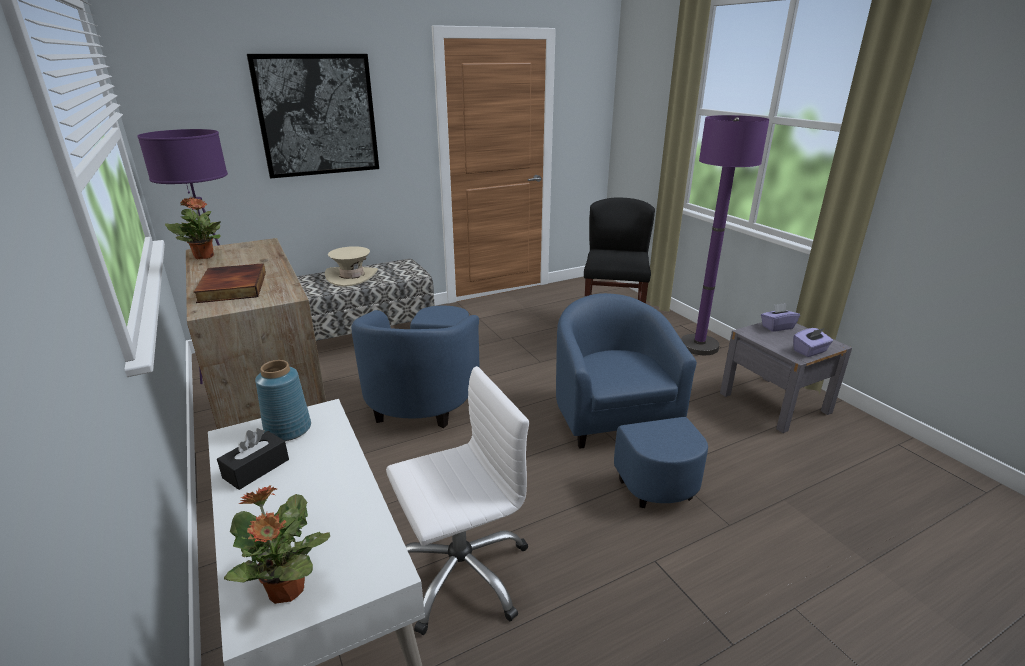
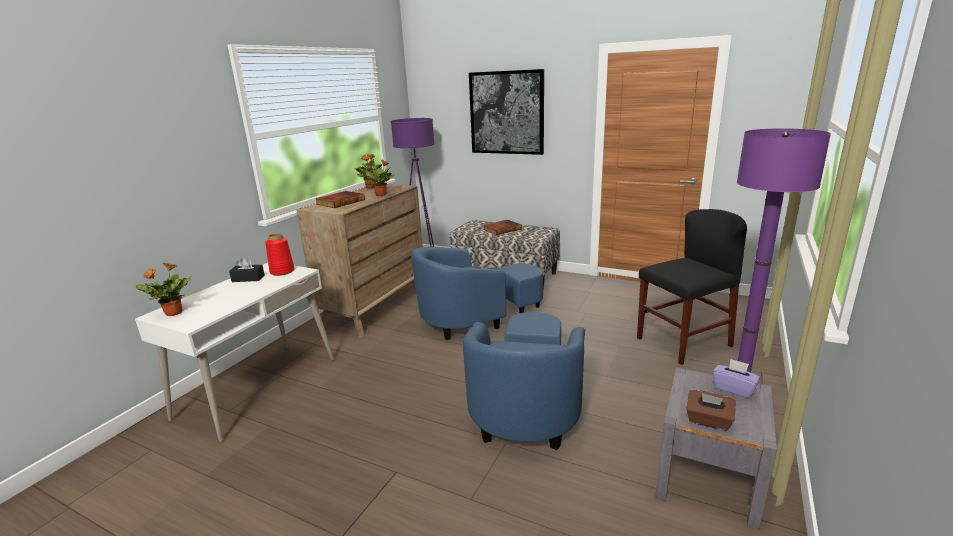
camera: 55 degrees right, 5 degrees down
blue vase [255,360,311,441] -> red vase [265,233,295,276]
beige hat [325,246,378,287] -> book [484,220,521,235]
white office chair [386,366,529,635] -> none
blue armchair [556,293,708,508] -> blue armchair turned 150 degrees clockwise [463,312,585,450]
purple tissue box [793,328,833,357] -> brown tissue box [687,390,736,431]
none -> potted plant [365,159,395,196]

